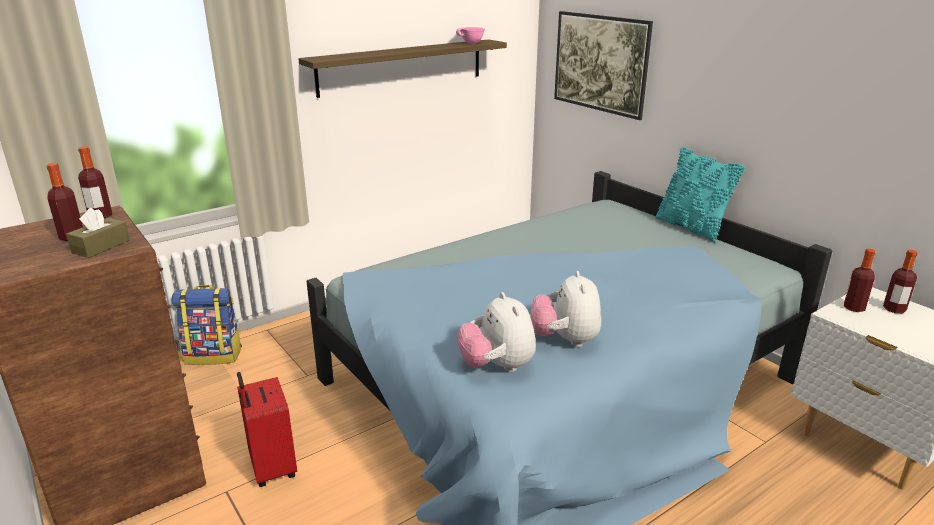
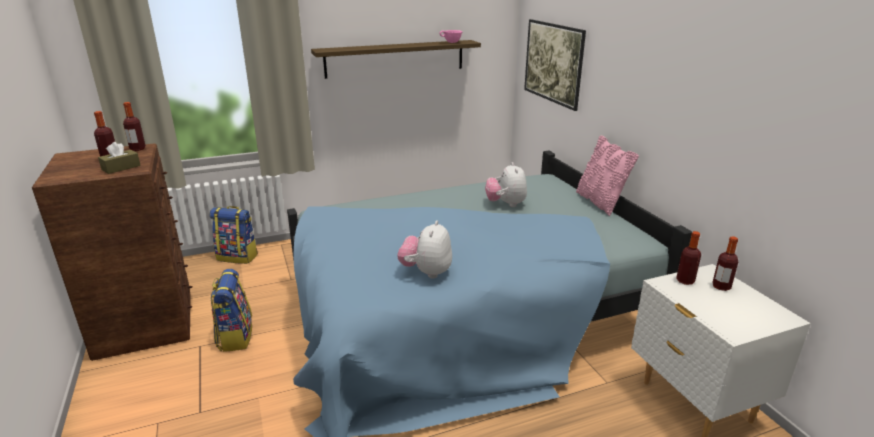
camera: 15 degrees right, 0 degrees up
red suitcase [237,372,297,487] -> backpack [211,269,252,352]
plush toy [458,292,536,372] -> plush toy moved to [485,162,527,207]
turquoise pillow [655,147,745,243] -> pink pillow [576,136,639,216]

